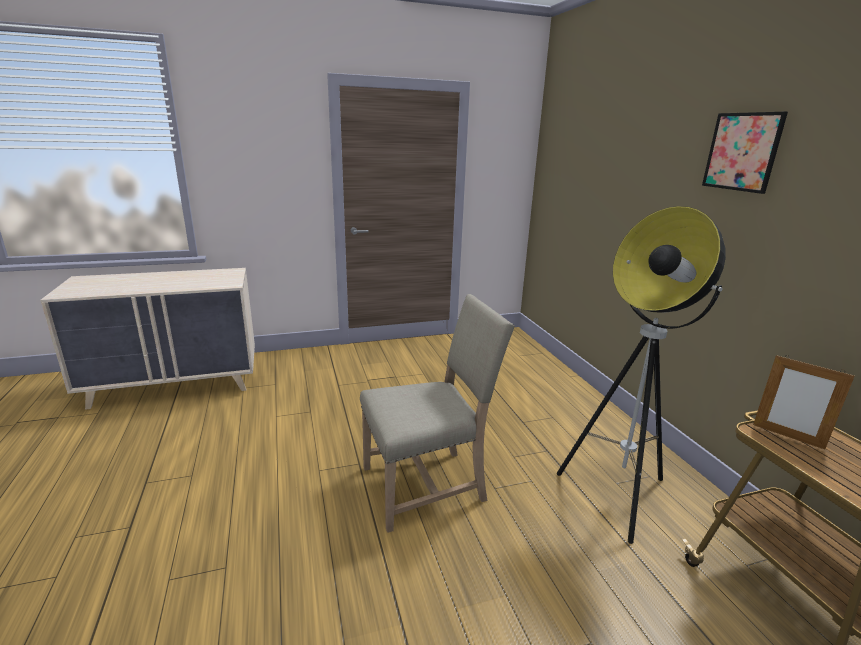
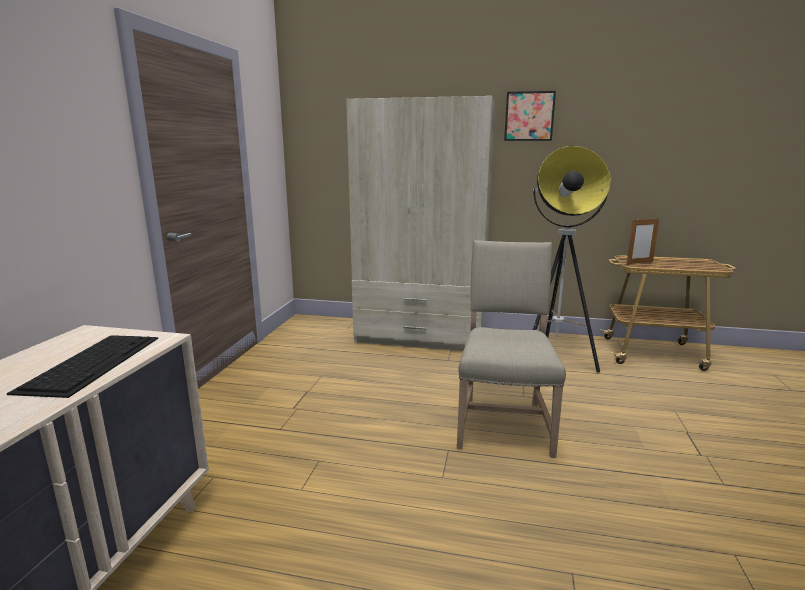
camera: 60 degrees left, 5 degrees down
none -> keyboard [7,335,158,398]
none -> beige wardrobe [346,96,495,351]

